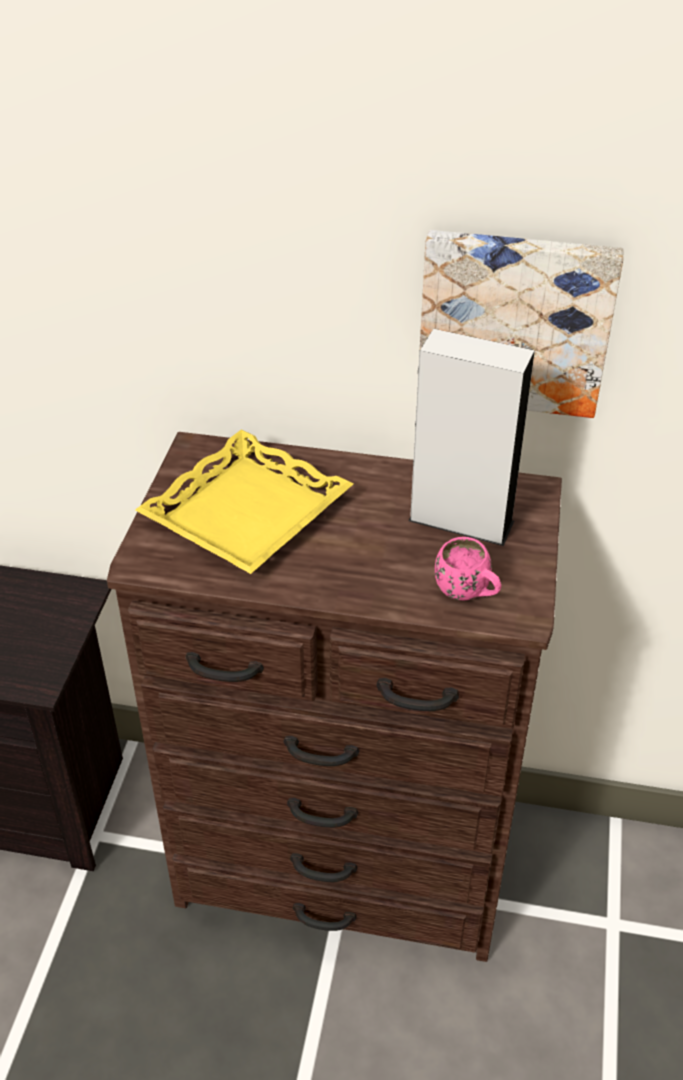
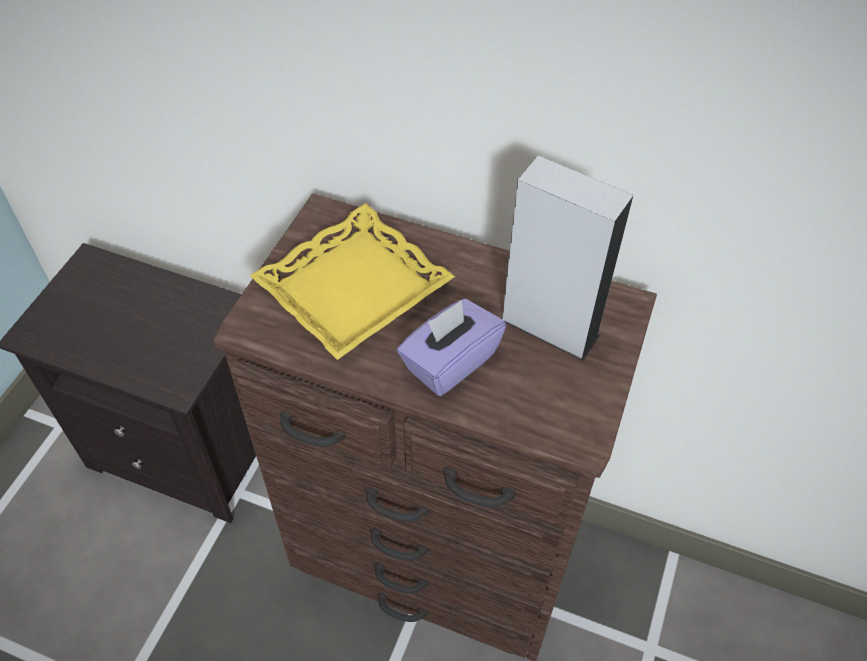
camera: 10 degrees right, 10 degrees up
picture [420,230,624,418] -> none
pink mug [435,537,501,600] -> none
none -> purple tissue box [397,299,506,396]

